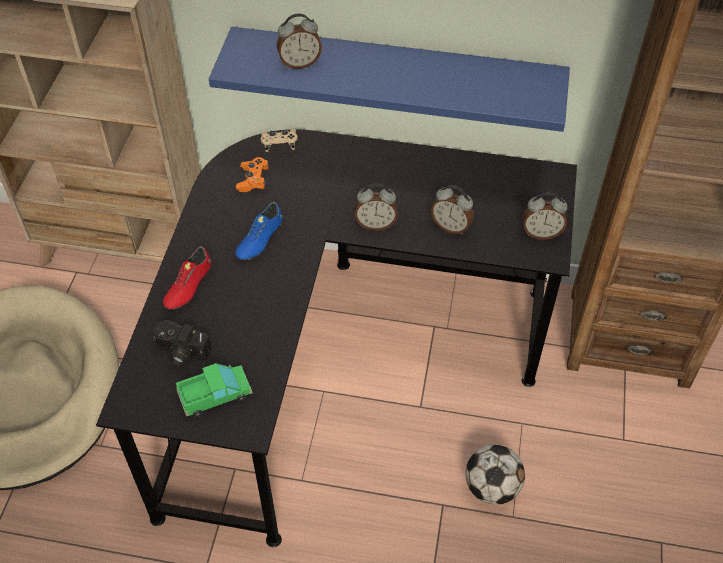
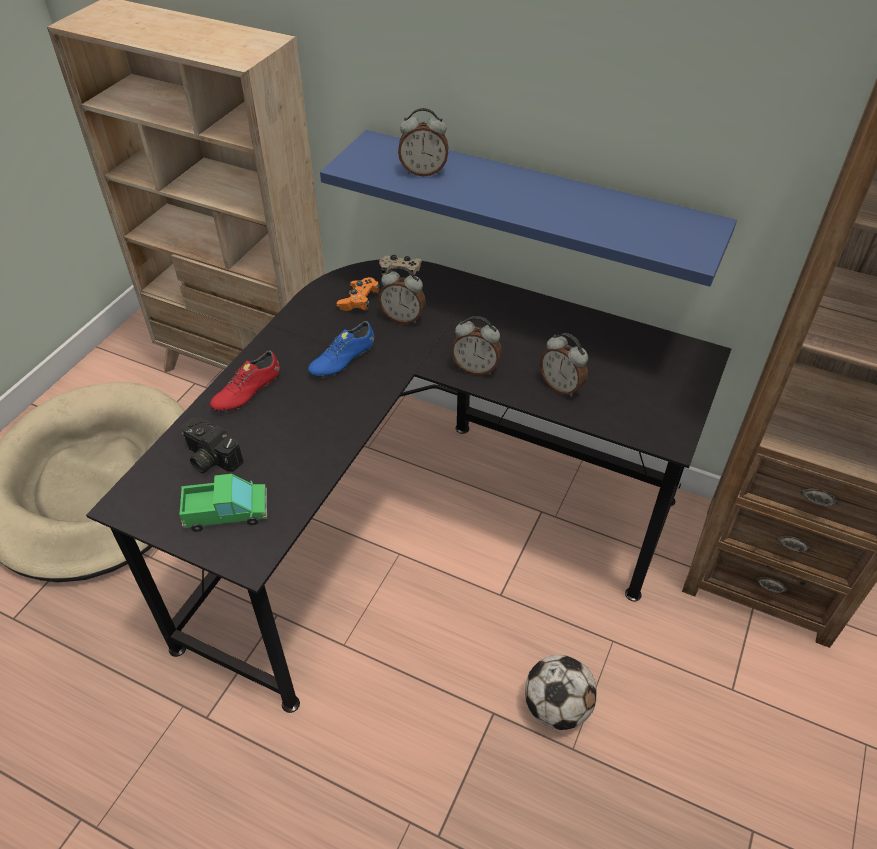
camera: 15 degrees right, 5 degrees down
alarm clock [523,192,567,240] -> alarm clock moved to [378,266,426,324]

